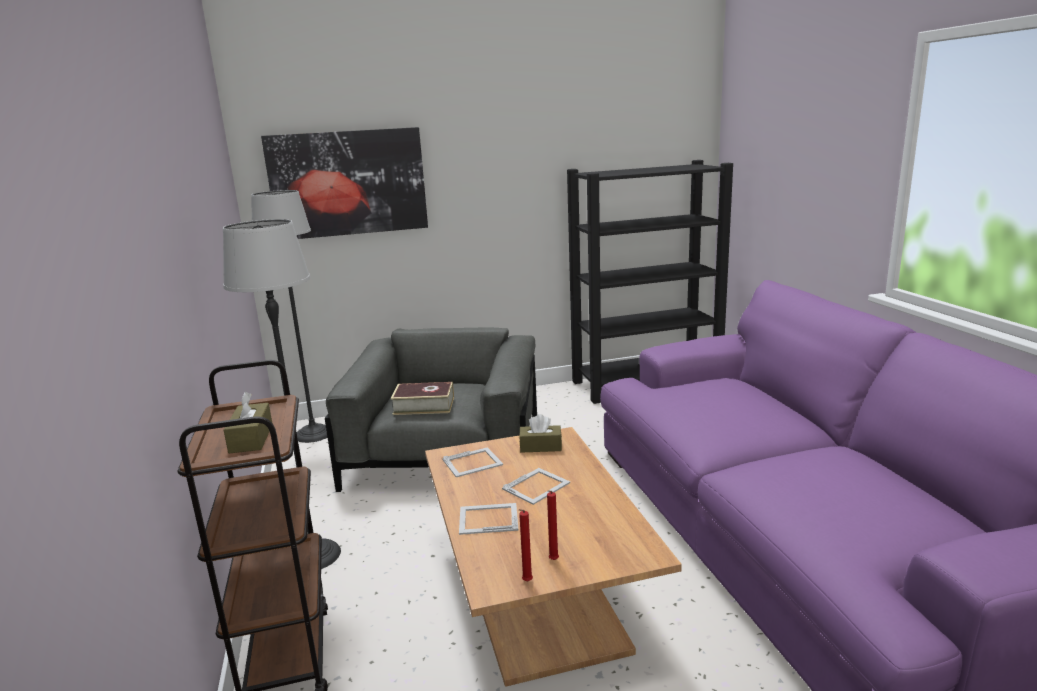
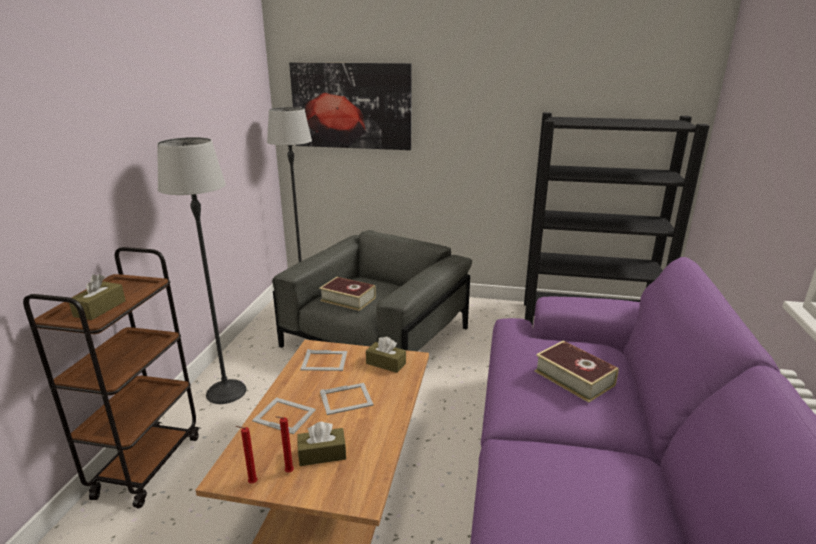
camera: 25 degrees right, 5 degrees up
none -> brown tissue box [297,421,346,466]
none -> book [534,341,619,403]

